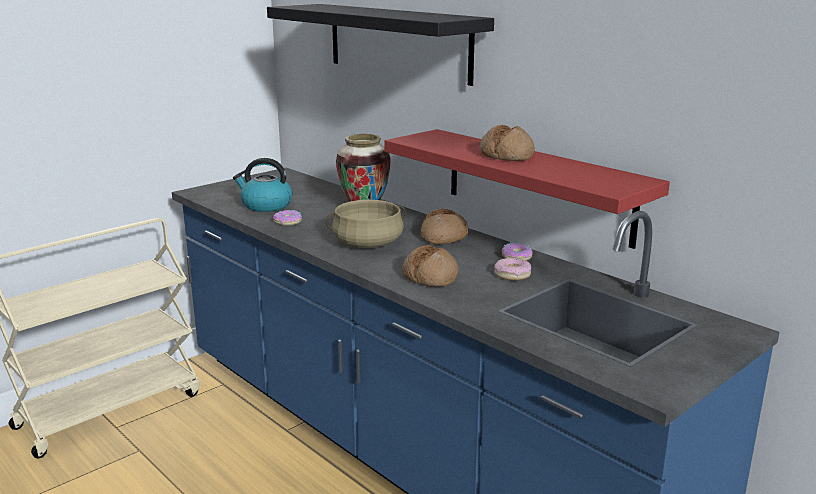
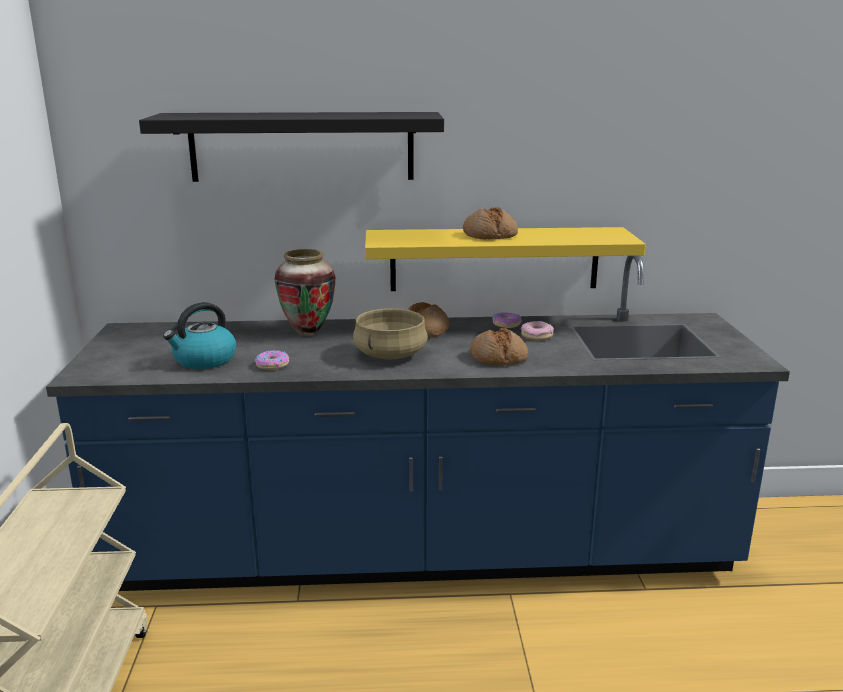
camera: 50 degrees left, 0 degrees up
red shelf [384,129,670,249] -> yellow shelf [365,227,646,291]

